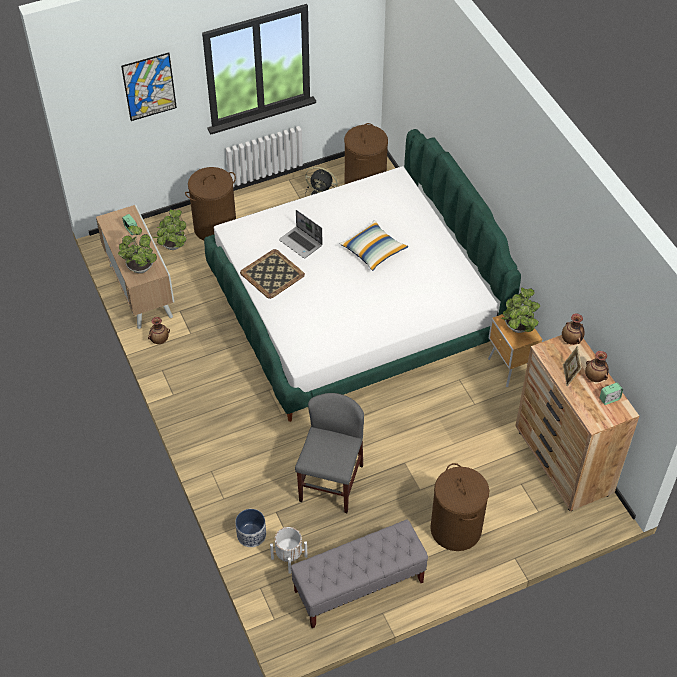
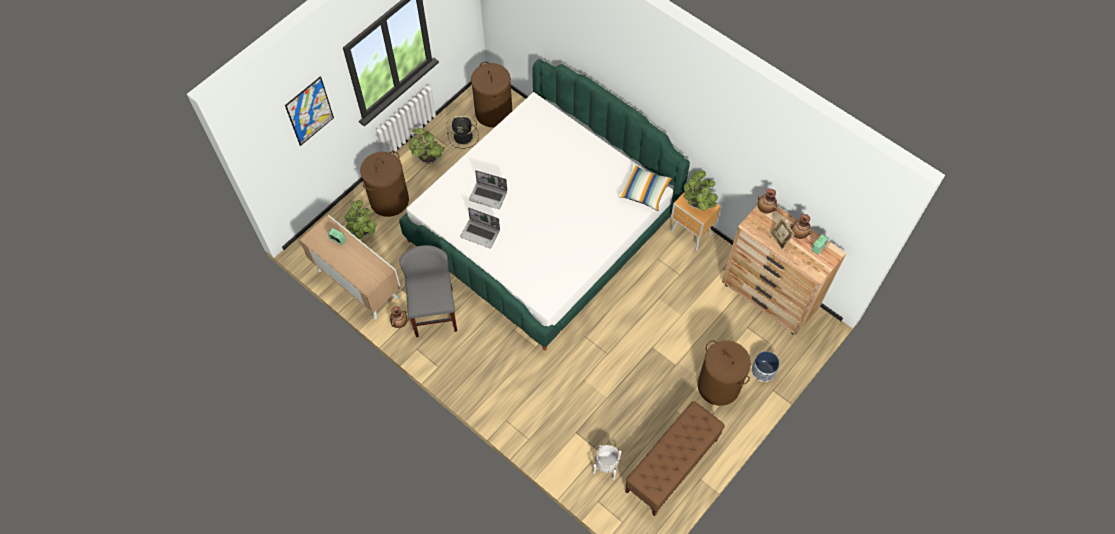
camera: 25 degrees left, 10 degrees up
potted plant [118,226,157,274] -> potted plant moved to [409,128,444,164]
planter [235,509,266,547] -> planter moved to [752,351,780,382]
tray [240,249,305,299] -> laptop [460,207,500,248]
grey bench [291,519,428,628] -> brown bench [625,401,725,516]
grey chair [295,393,364,513] -> grey chair moved to [399,245,457,337]
pillow [340,220,408,271] -> pillow moved to [617,163,673,211]

